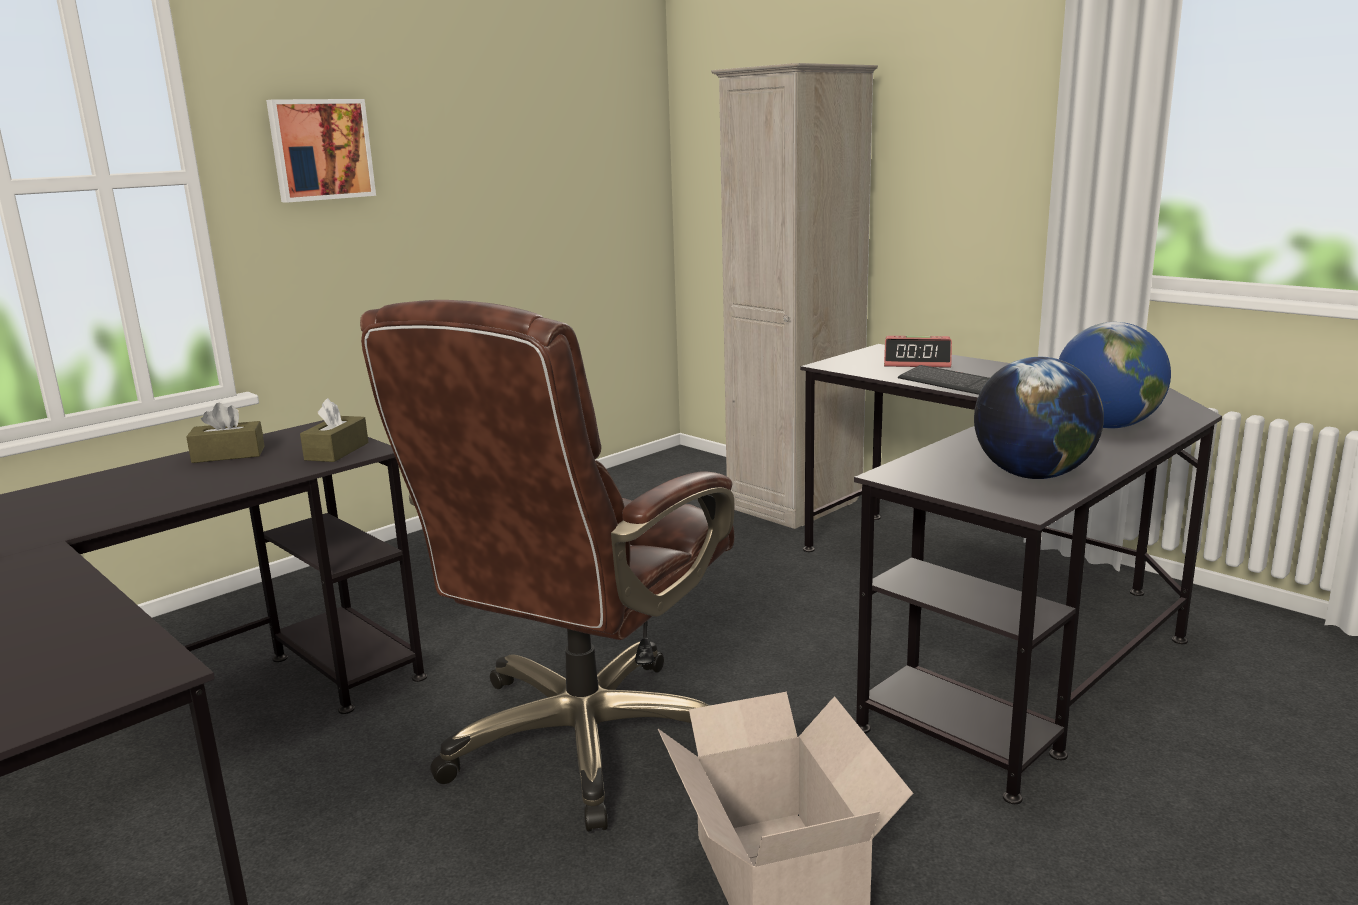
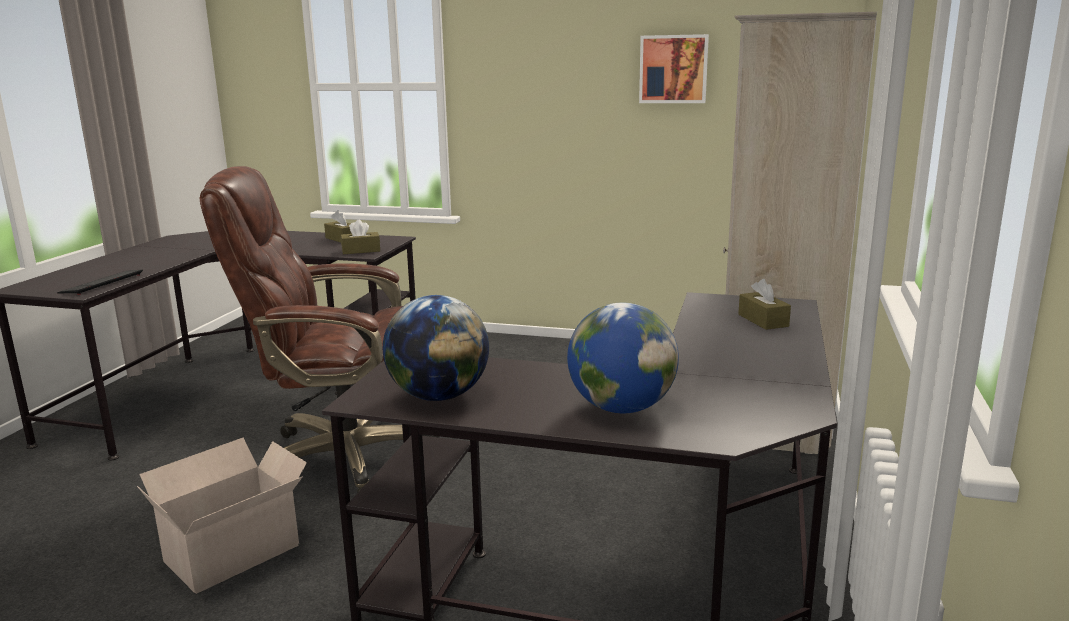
camera: 60 degrees right, 0 degrees up
picture [266,99,376,203] -> picture moved to [639,34,709,103]
alarm clock [884,336,952,368] -> brown tissue box [738,279,791,330]
keyboard [898,365,990,395] -> keyboard moved to [57,269,143,295]

